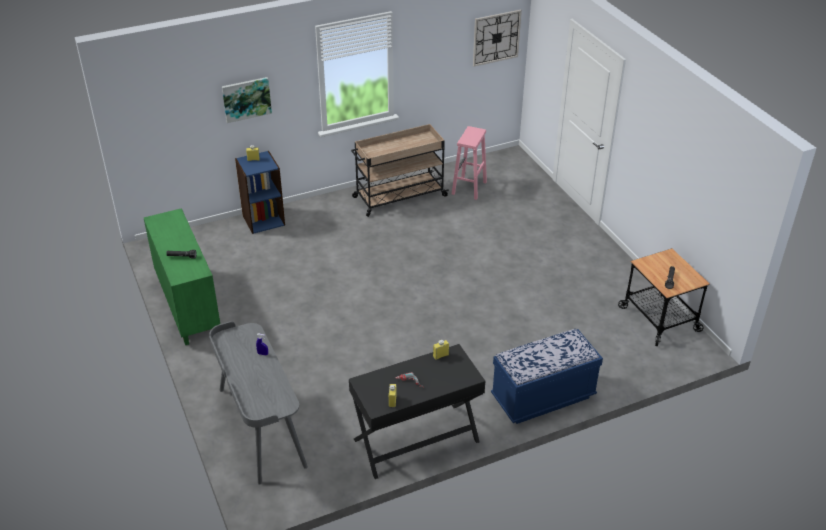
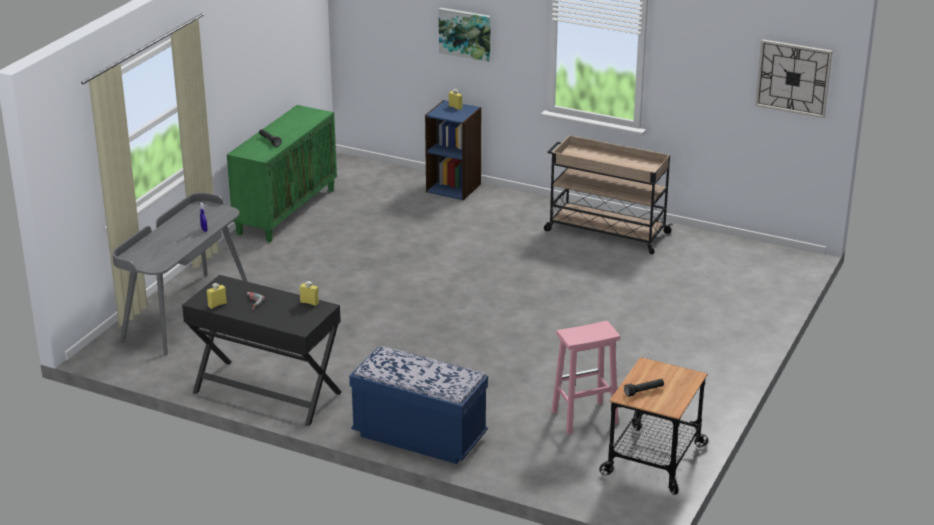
camera: 50 degrees right, 10 degrees down
pink stool [452,126,487,200] -> pink stool moved to [552,321,620,434]

